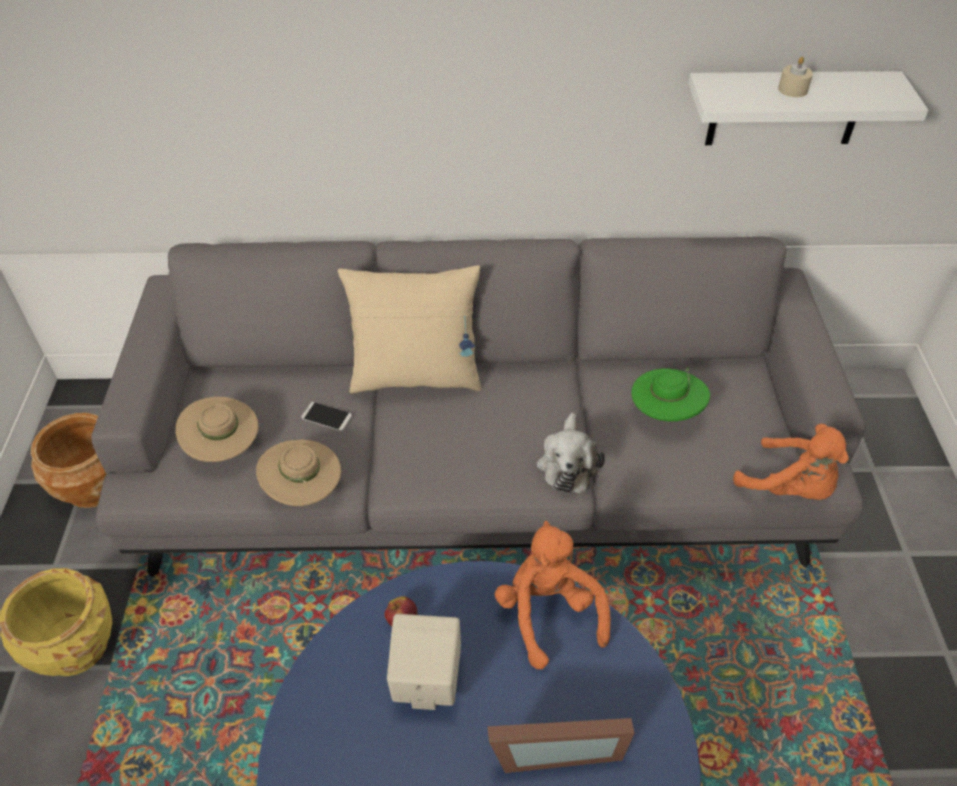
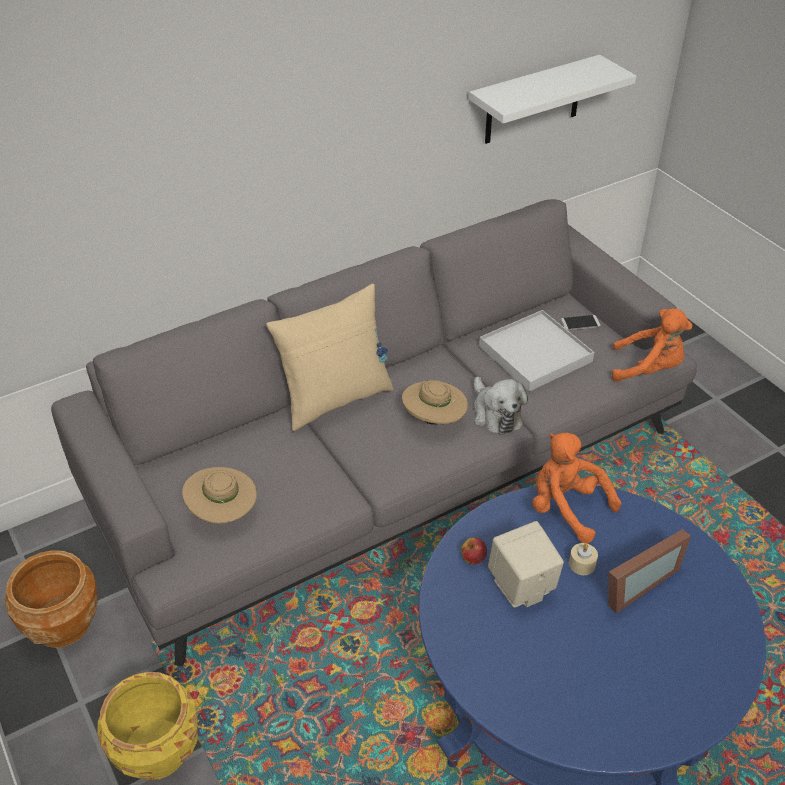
camera: 30 degrees left, 5 degrees down
beige hat [256,440,341,506] -> beige hat moved to [402,380,468,425]
phone [301,402,352,431] -> phone moved to [561,315,600,330]
green hat [631,367,710,421] -> white tray [479,310,594,392]
beige candle [778,57,813,97] -> beige candle moved to [569,543,598,575]

